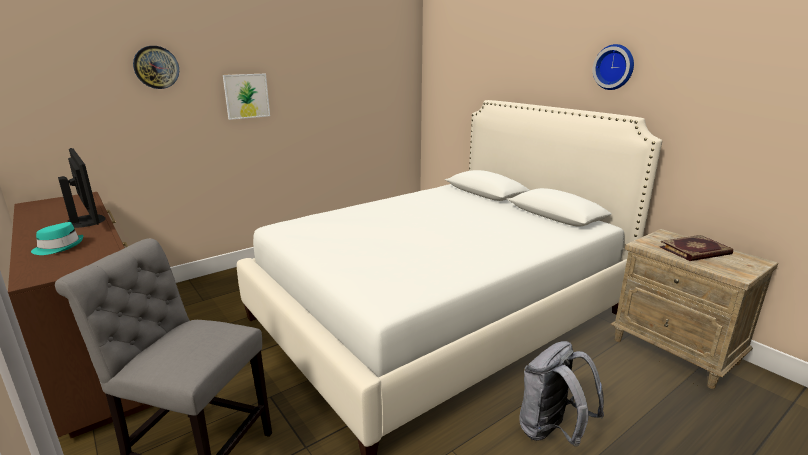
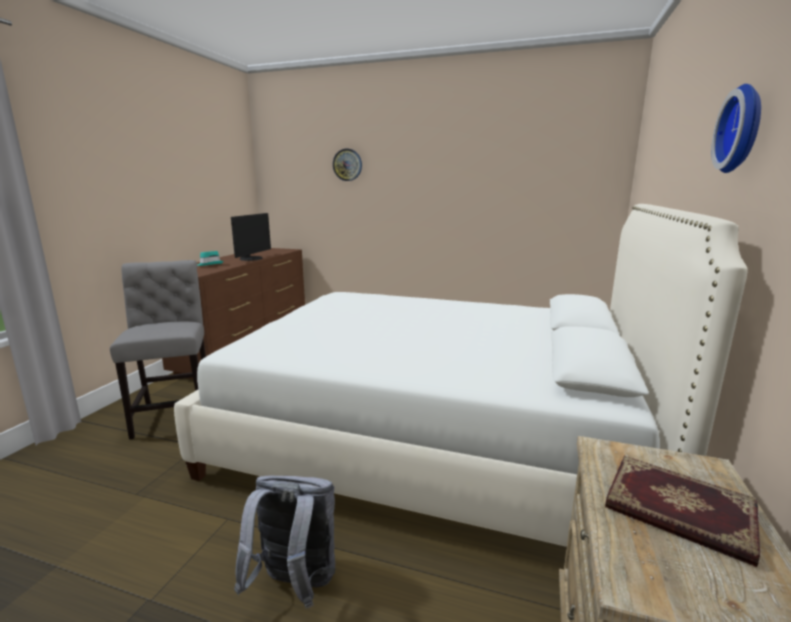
camera: 55 degrees right, 5 degrees down
picture [223,74,270,120] -> none

